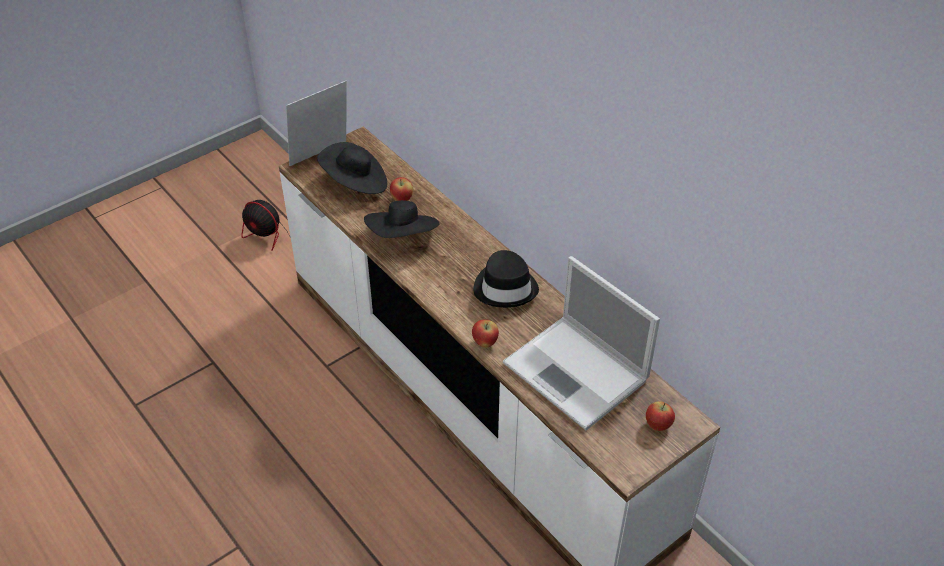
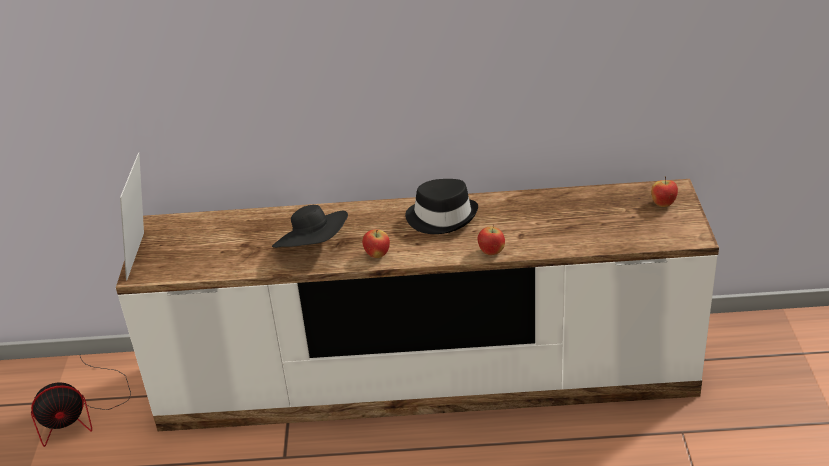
camera: 50 degrees left, 10 degrees down
black hat [317,142,387,194] -> none
apple [390,177,413,201] -> apple moved to [362,229,390,258]
laptop [503,256,660,430] -> none

